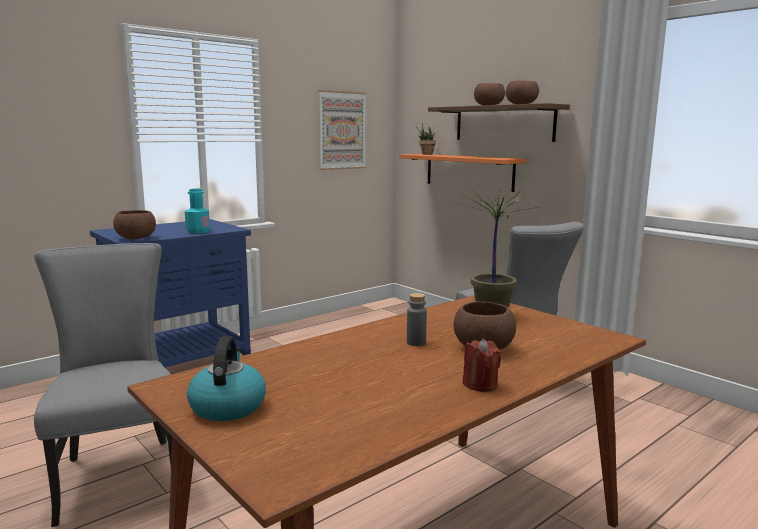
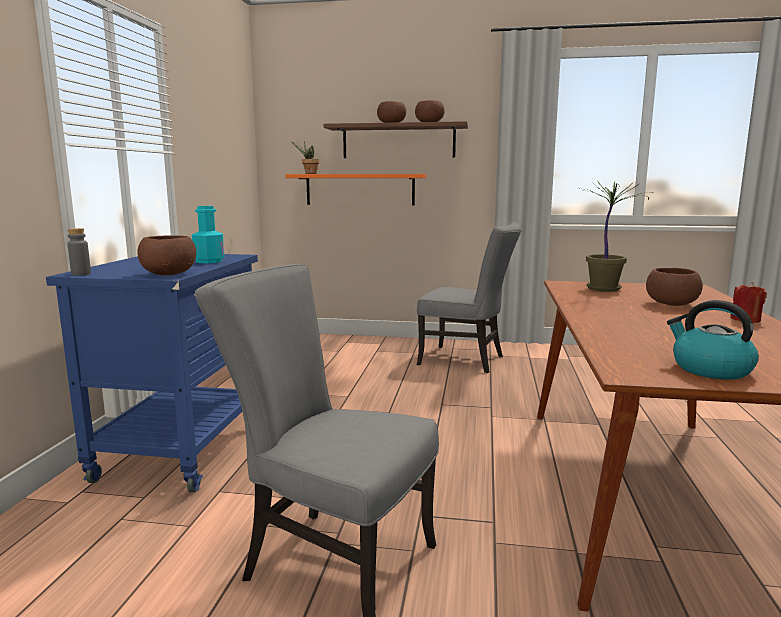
camera: 40 degrees left, 0 degrees up
picture [319,90,366,170] -> none
grey bottle [407,293,427,346] -> grey bottle moved to [67,228,91,276]

